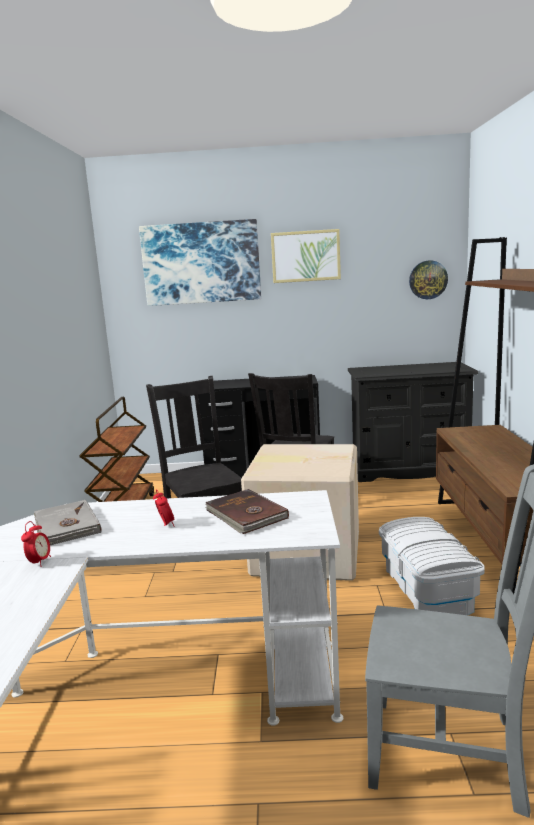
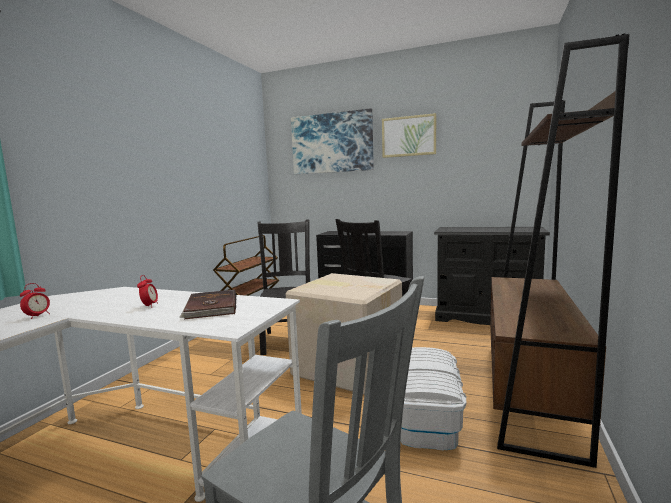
camera: 20 degrees right, 5 degrees down
grey book [34,500,101,545] -> none
wall clock [409,260,448,299] -> none

